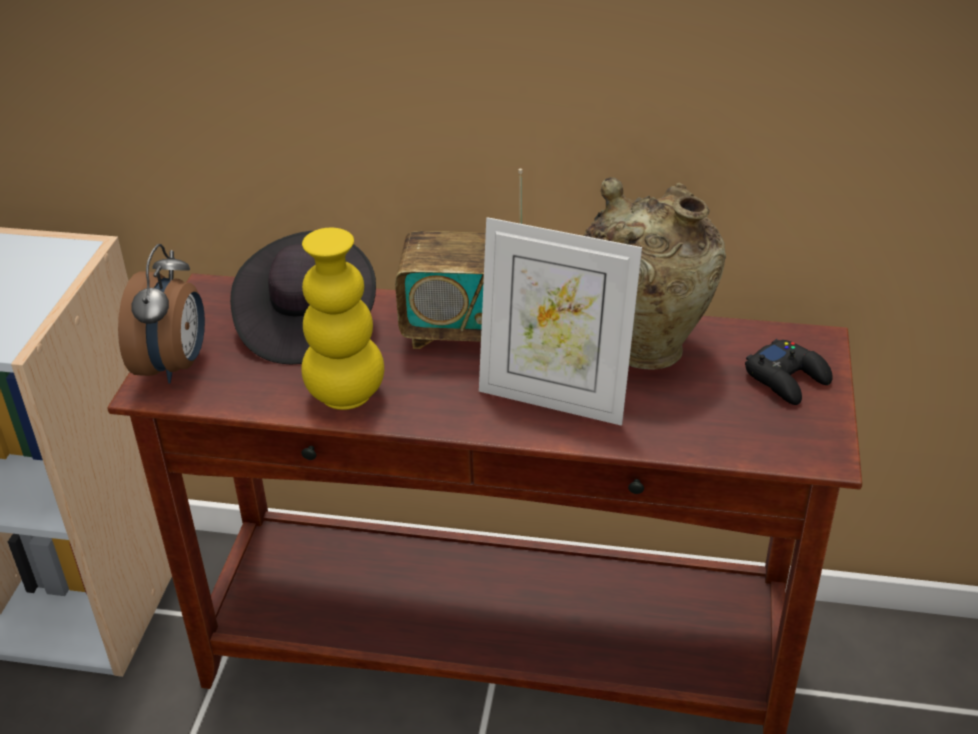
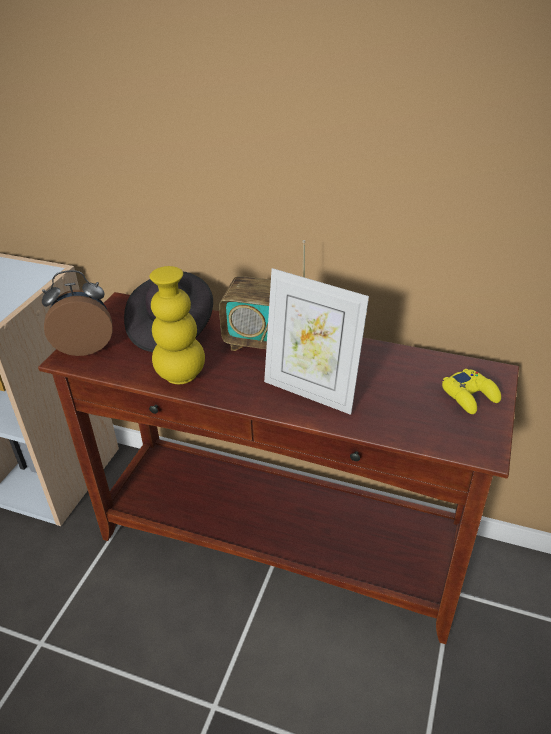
camera: 10 degrees right, 0 degrees up
alarm clock [118,244,205,384] -> alarm clock turned 120 degrees counterclockwise [42,270,113,356]
beige vase [584,177,726,370] -> none
black game controller [745,339,833,405] -> yellow game controller [442,368,501,414]

